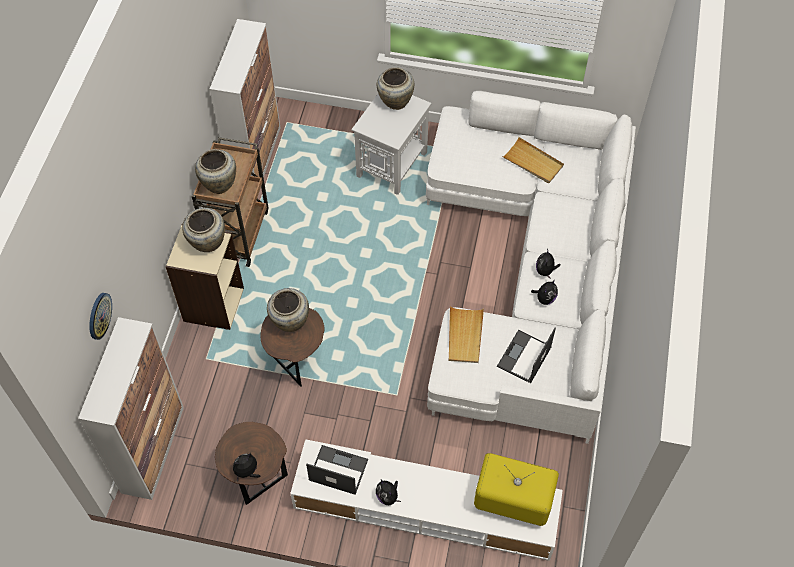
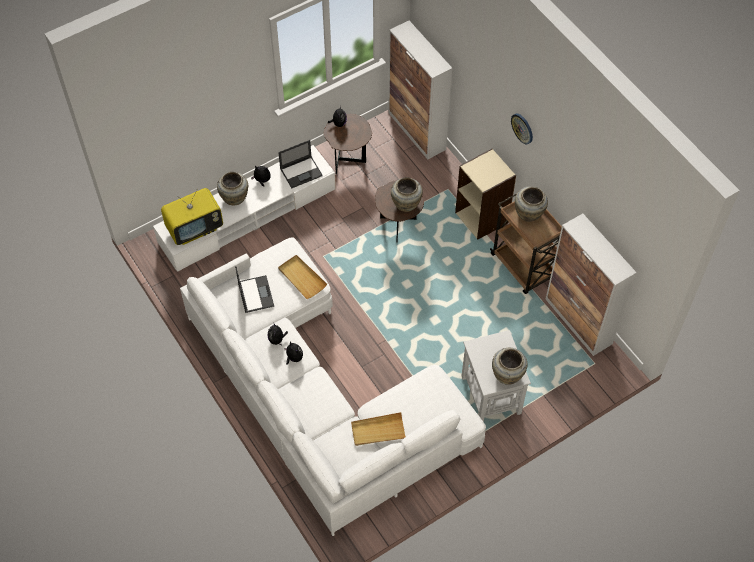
camera: 135 degrees right, 0 degrees up
wall clock [89,293,112,340] -> wall clock moved to [511,114,533,144]
beige vase [182,208,225,252] -> beige vase moved to [217,172,248,205]

